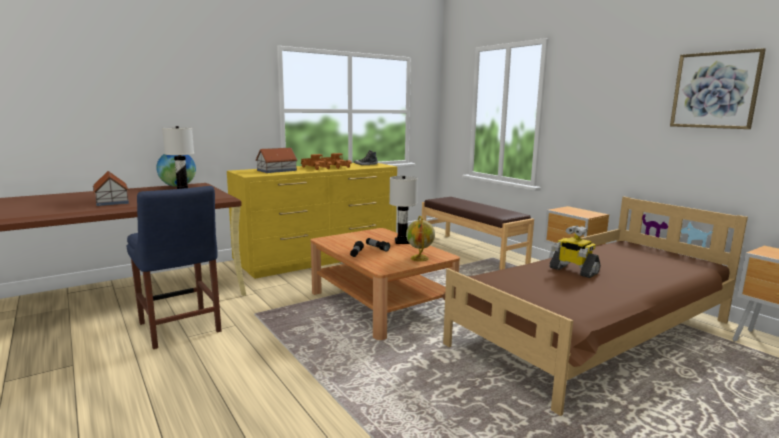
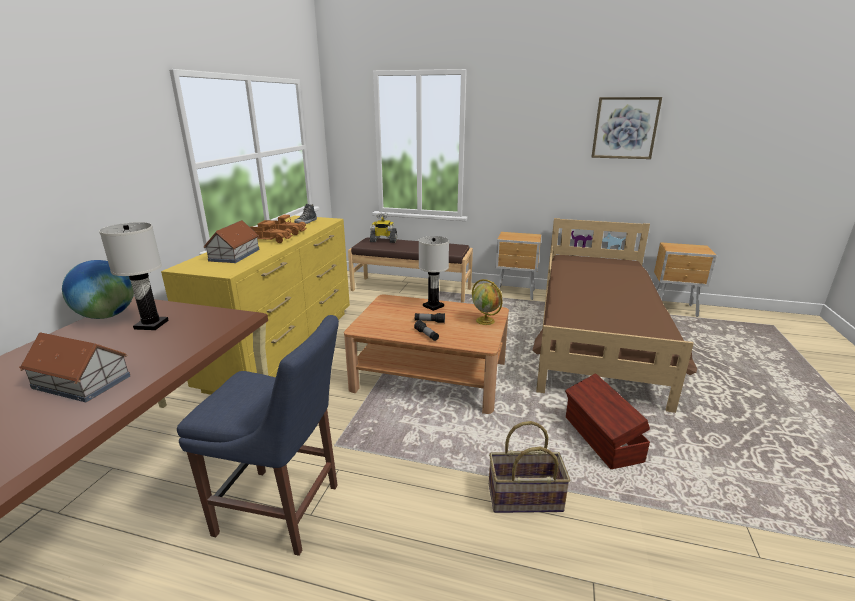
camera: 40 degrees left, 10 degrees up
toy robot [550,225,600,278] -> toy robot moved to [370,212,397,243]
none -> basket [489,421,570,513]
none -> brown storage box [565,373,650,469]

